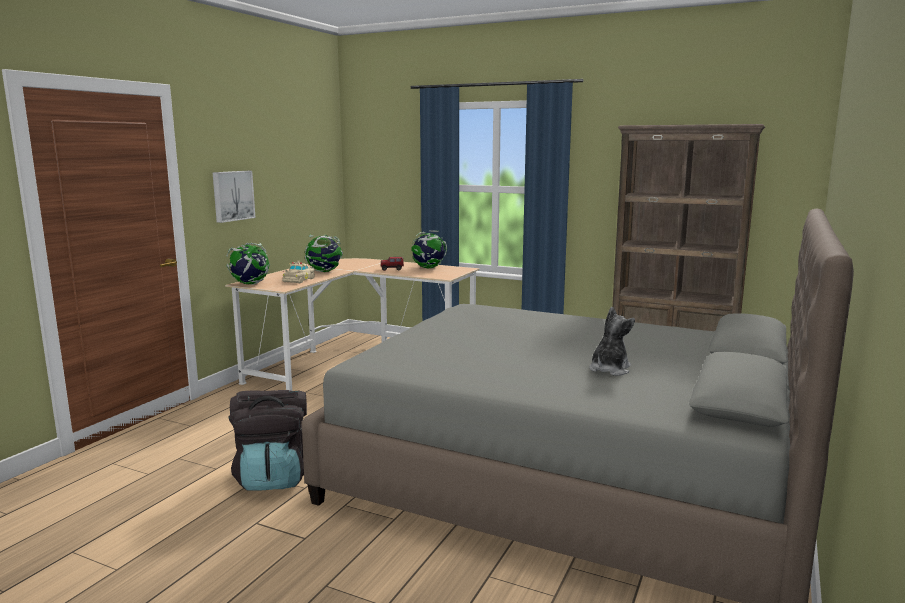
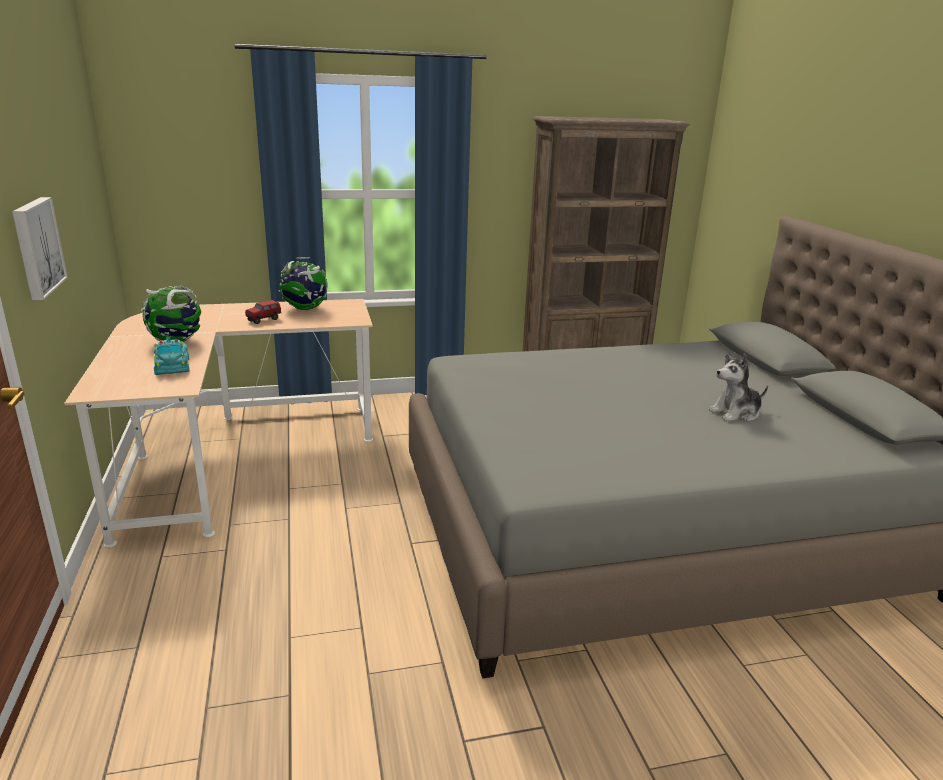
camera: 40 degrees left, 10 degrees up
globe [226,243,270,285] -> none
black backpack [228,390,307,491] -> none
beige toy car [282,260,316,283] -> turquoise toy car [154,337,189,375]
plush toy [589,307,635,376] -> plush toy turned 105 degrees counterclockwise [708,354,768,422]

